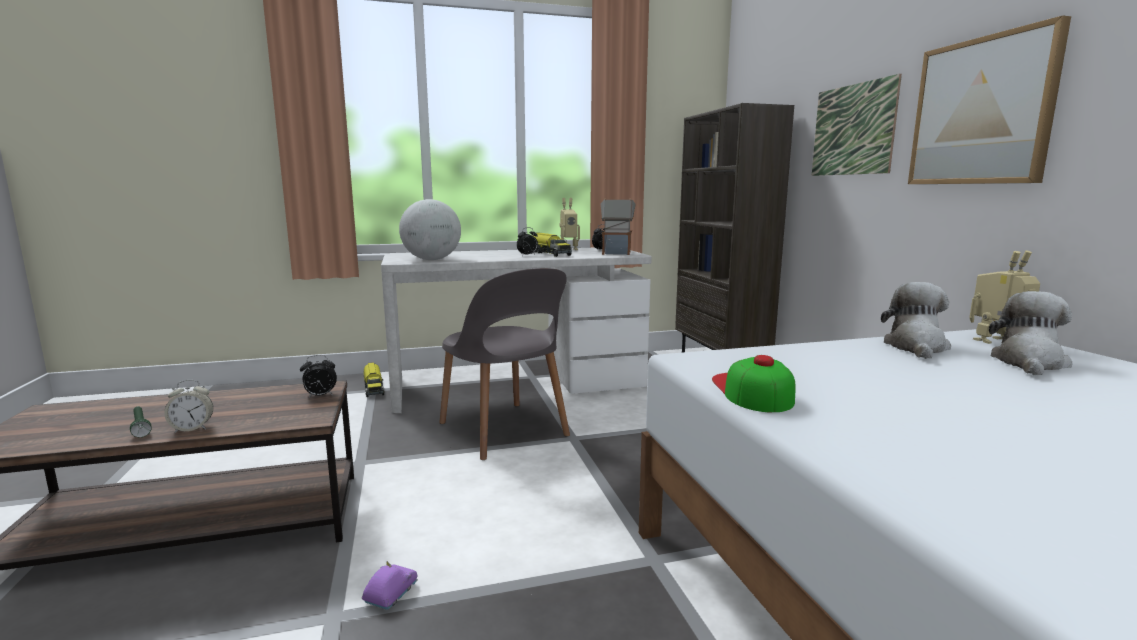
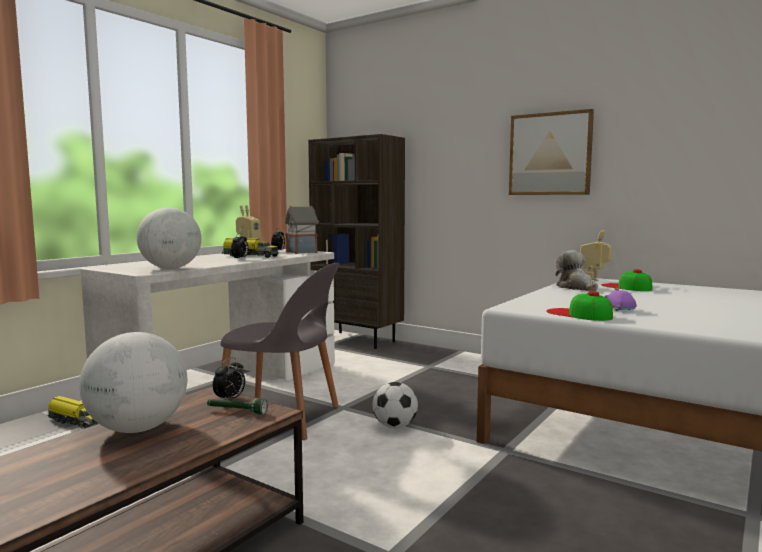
camera: 40 degrees left, 5 degrees down
green flashlight [130,406,152,437] -> green flashlight moved to [207,399,268,415]
alarm clock [164,380,213,433] -> none
purple toy car [362,561,418,610] -> purple toy car moved to [604,287,637,311]
picture [812,74,902,176] -> none
plush toy [989,291,1072,375] -> cap [601,269,652,291]
none -> globe [79,332,187,433]
none -> football [372,382,418,428]

